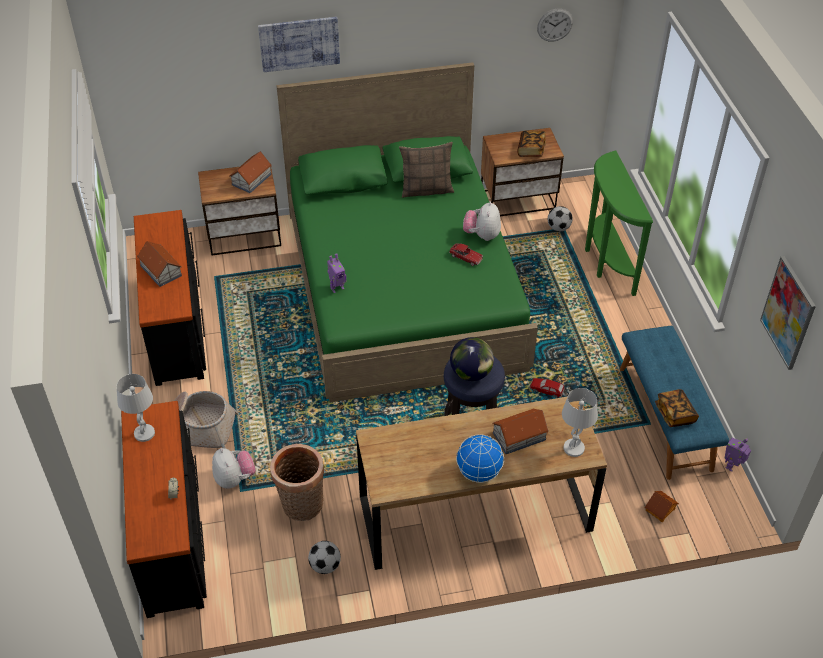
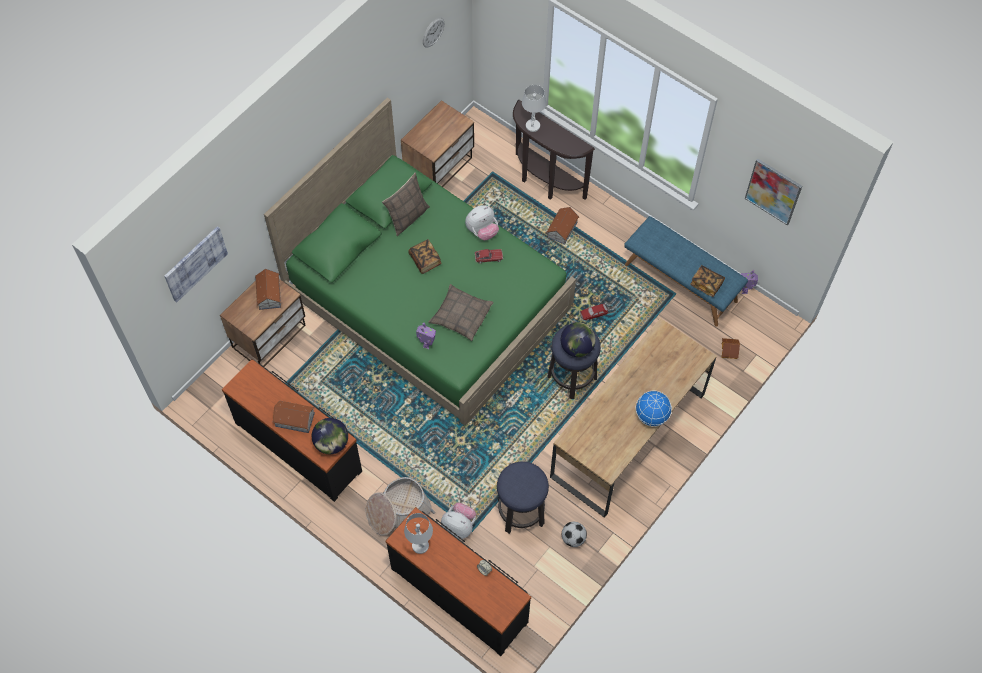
camera: 40 degrees left, 15 degrees up
picture [258,17,340,72] -> picture moved to [164,226,228,302]
basket [270,444,324,521] -> stool [497,461,549,534]
plush toy [463,201,501,241] -> plush toy turned 90 degrees counterclockwise [465,205,499,240]
toy house [492,409,549,454] -> toy house moved to [546,207,579,245]
book [517,130,546,157] -> book moved to [408,239,442,274]
football [548,206,573,232] -> none
white table lamp [562,388,598,457] -> white table lamp moved to [522,85,546,132]
green console table [585,150,653,296] -> brown console table [513,100,595,200]
none -> globe [312,418,348,454]
none -> pillow [428,284,493,341]

